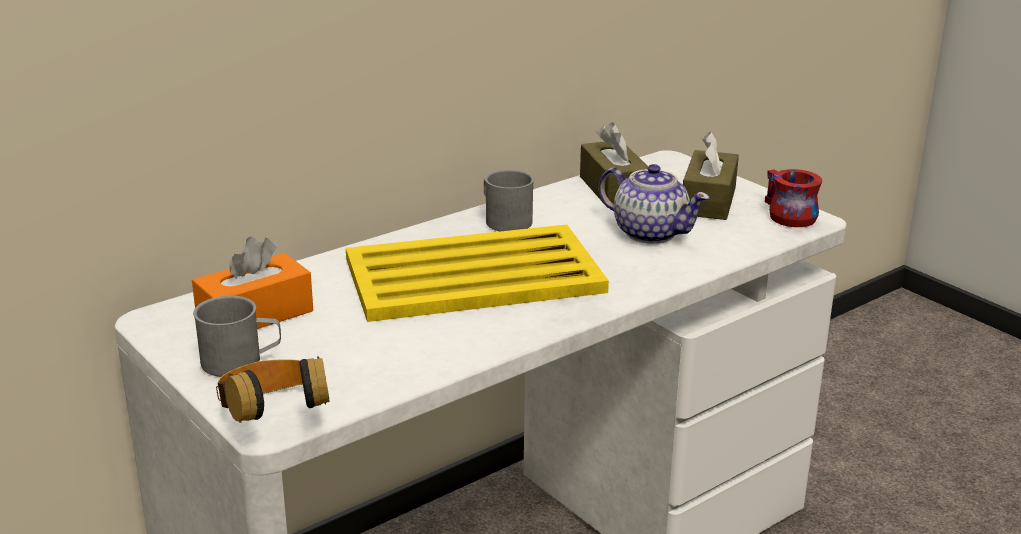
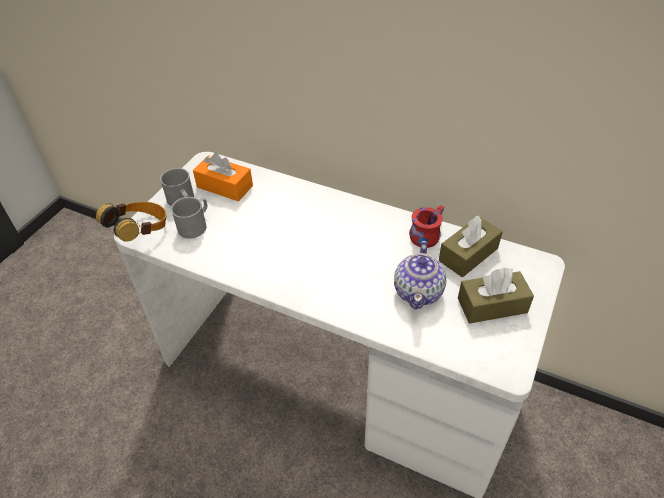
camera: 65 degrees right, 20 degrees up
yellow tray [346,225,609,322] -> none
grey mug [484,169,534,231] -> grey mug moved to [171,197,207,239]
red mug [765,169,822,227] -> red mug moved to [409,205,444,248]

